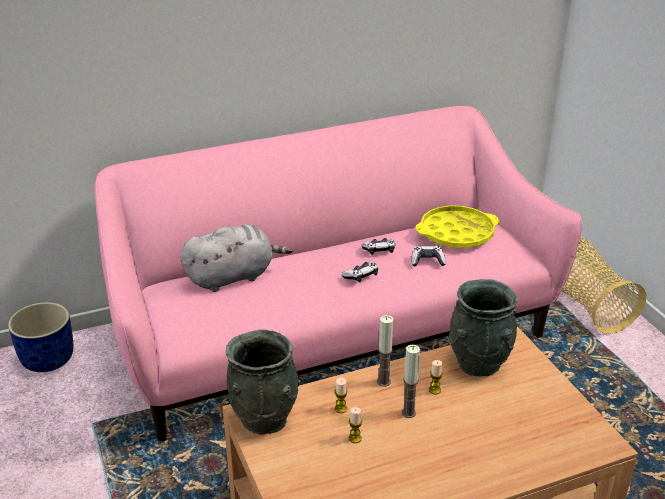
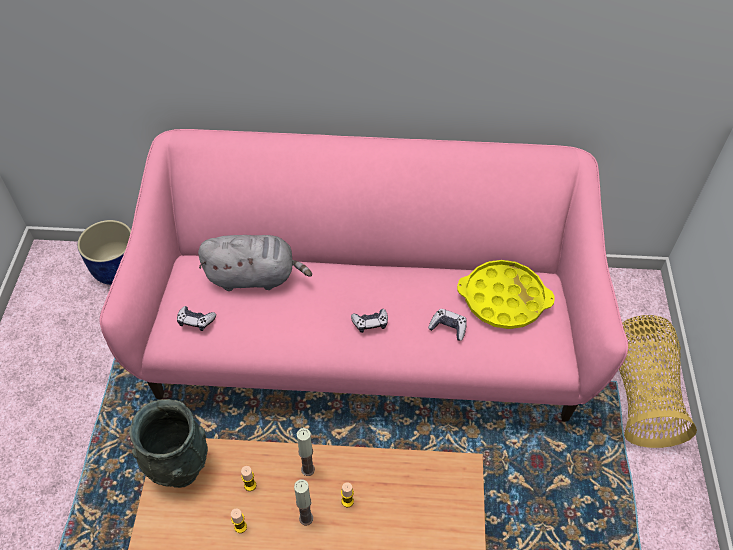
camera: 25 degrees right, 20 degrees up
game controller [361,238,395,255] -> game controller moved to [177,306,216,331]
grey vase [449,279,518,376] -> none

